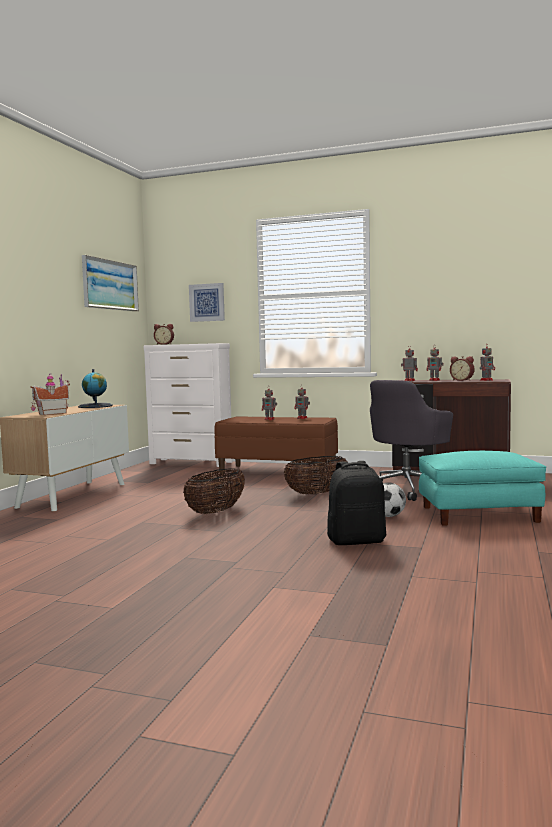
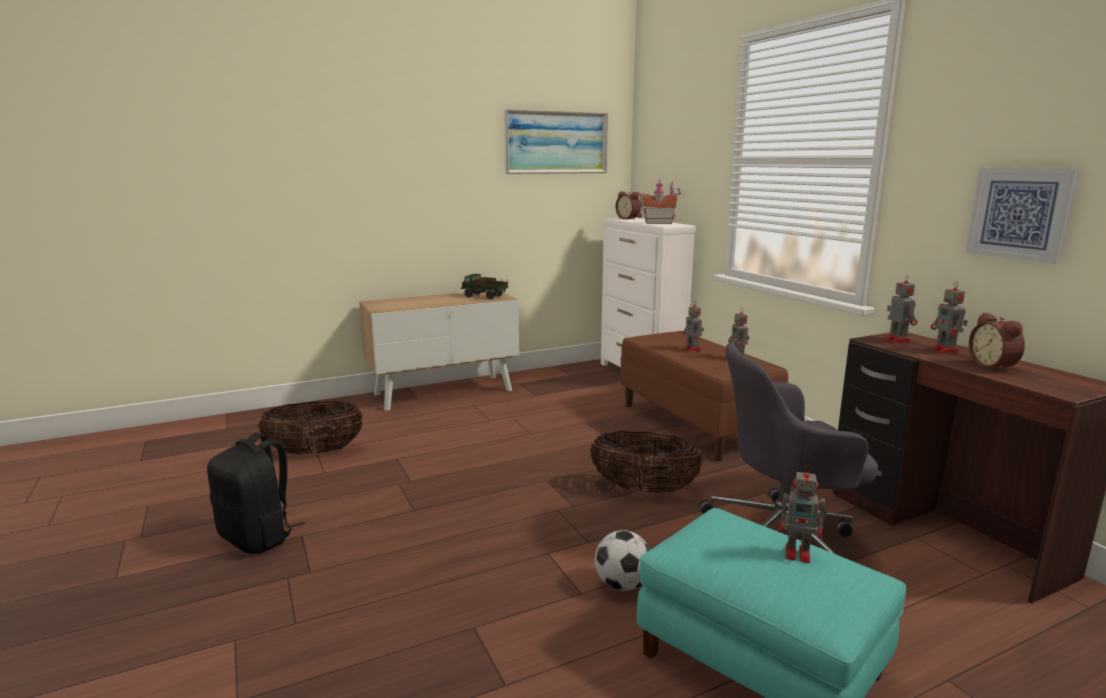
camera: 45 degrees right, 10 degrees up
toy house [30,374,70,415] -> toy house moved to [637,180,681,224]
globe [78,369,113,408] -> toy truck [461,274,508,299]
basket [183,469,245,515] -> basket moved to [259,401,364,455]
picture [189,283,225,322] -> picture moved to [965,168,1080,264]
black backpack [327,461,386,545] -> black backpack moved to [207,433,305,554]
toy robot [480,344,495,381] -> toy robot moved to [780,465,827,563]

